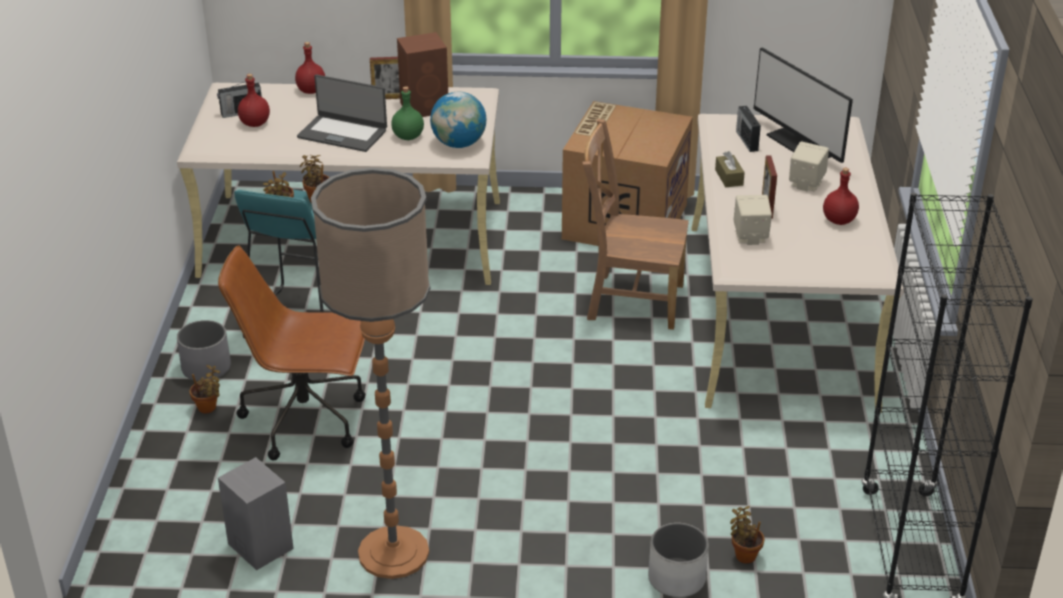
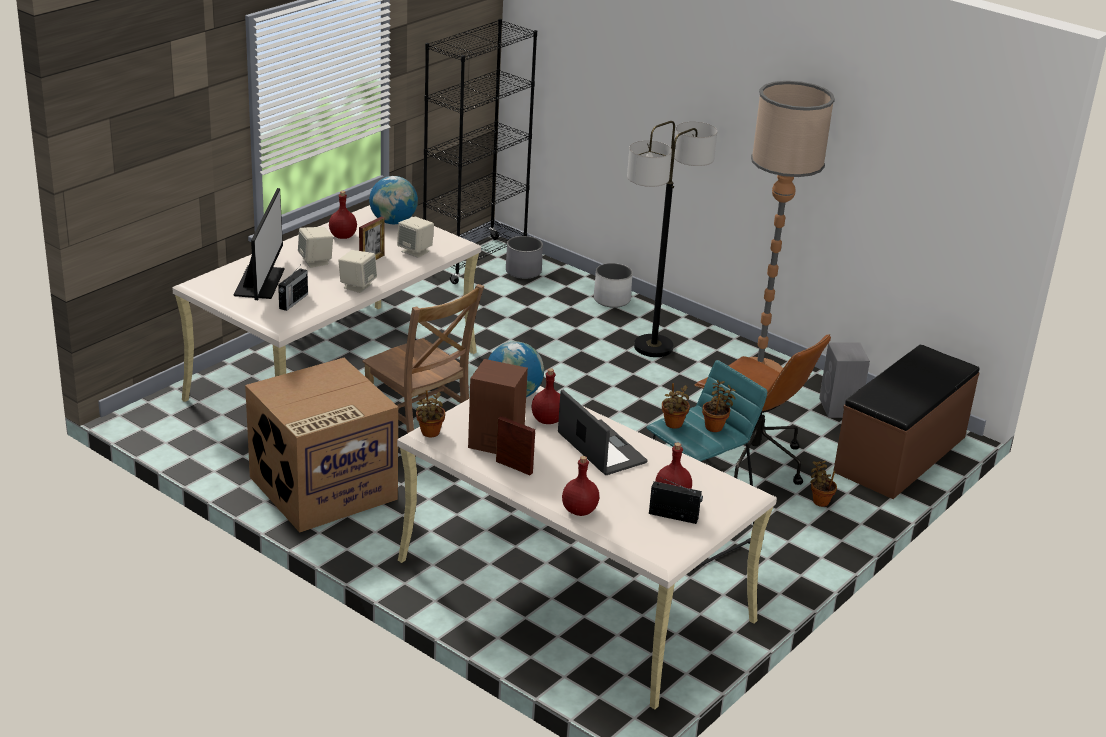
camera: 145 degrees left, 5 degrees down
grey planter [177,320,231,381] -> grey planter moved to [506,236,543,279]
green bottle [391,86,424,140] -> red bottle [532,368,560,424]
brown tissue box [715,151,745,187] -> beige speaker [338,250,377,293]
potted plant [730,506,764,564] -> potted plant moved to [416,390,445,437]
none -> globe [369,176,418,224]
none -> floor lamp [627,121,717,357]
none -> brown bench [833,345,980,499]

